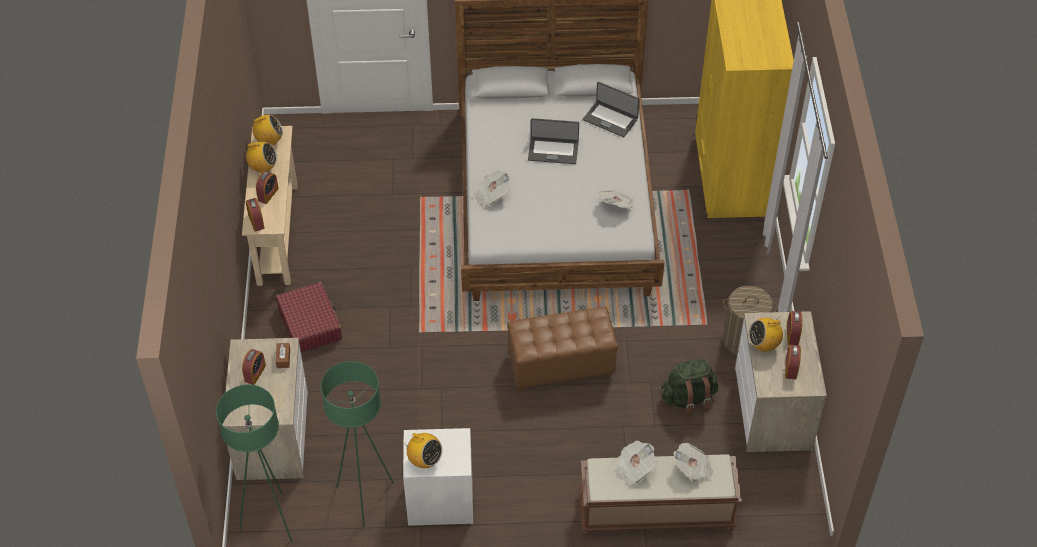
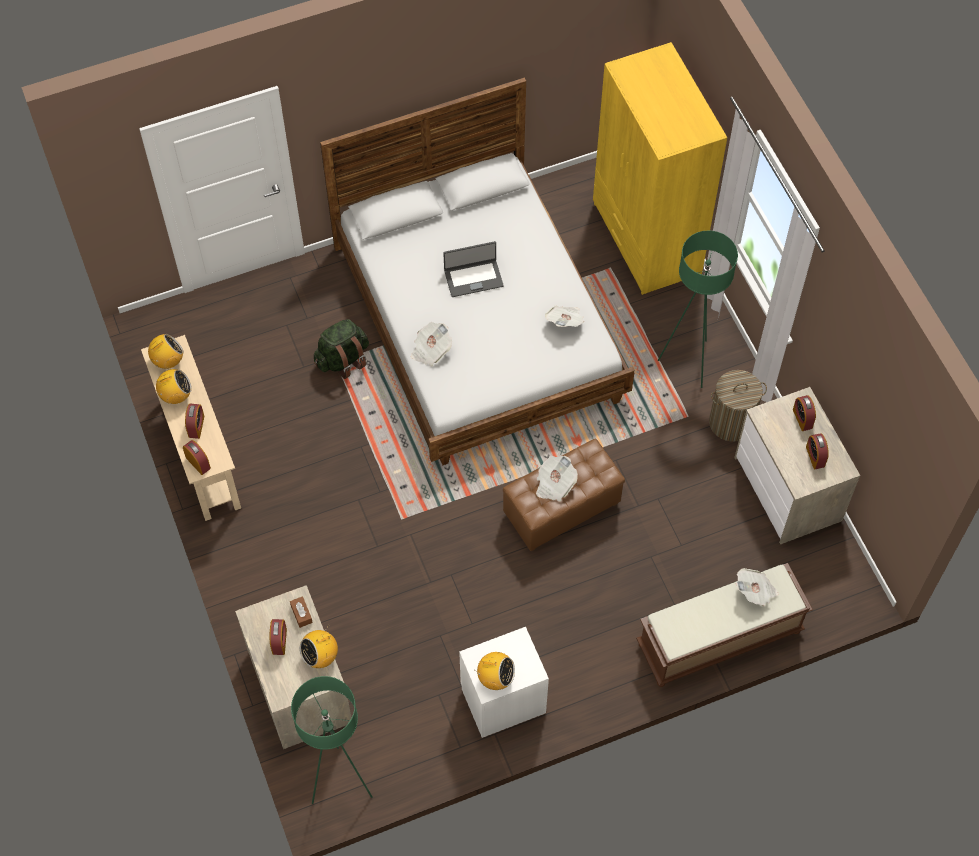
camera: 20 degrees left, 10 degrees up
red suitcase [276,282,342,353] -> none
green floor lamp [321,361,394,527] -> green floor lamp moved to [658,231,738,388]
laptop [583,82,640,137] -> none
newspaper [612,441,657,486] -> newspaper moved to [536,456,578,502]
green backpack [660,359,718,416] -> green backpack moved to [314,319,369,379]
radio [749,318,783,352] -> radio moved to [300,625,338,668]

